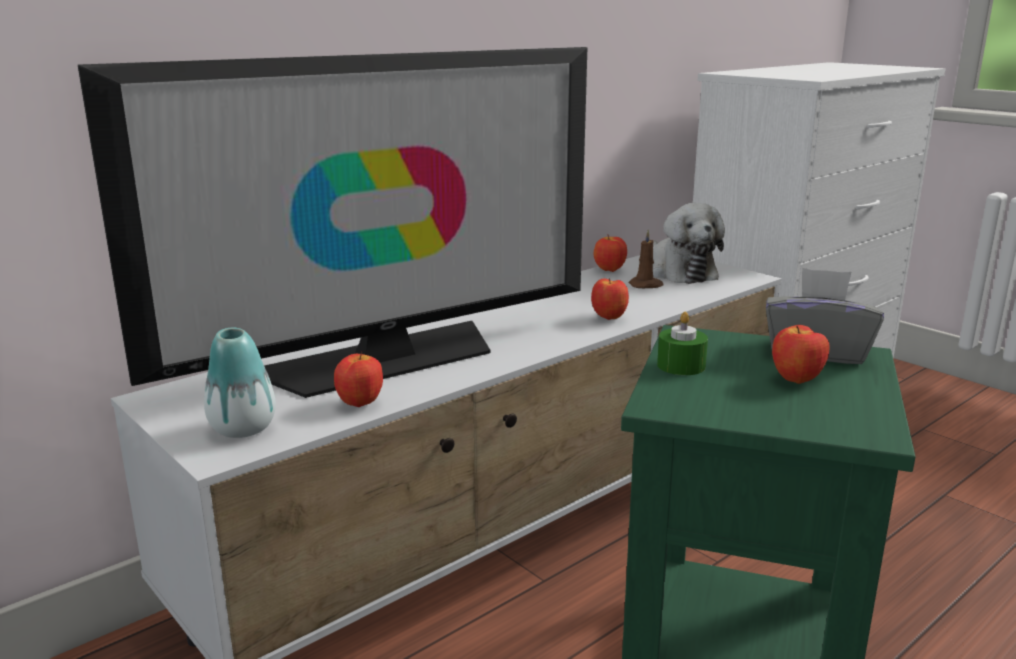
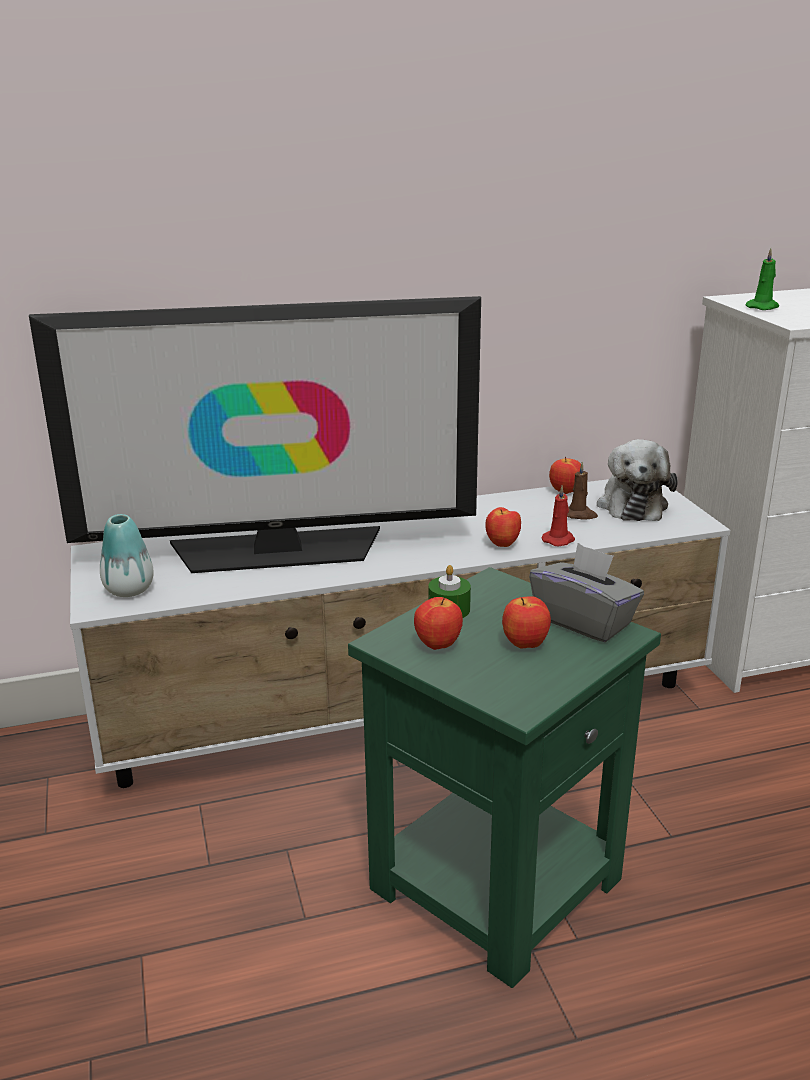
camera: 25 degrees right, 5 degrees up
apple [334,352,383,407] -> apple moved to [414,597,463,650]
none -> red candle [541,485,575,546]
none -> green candle [746,248,779,310]

